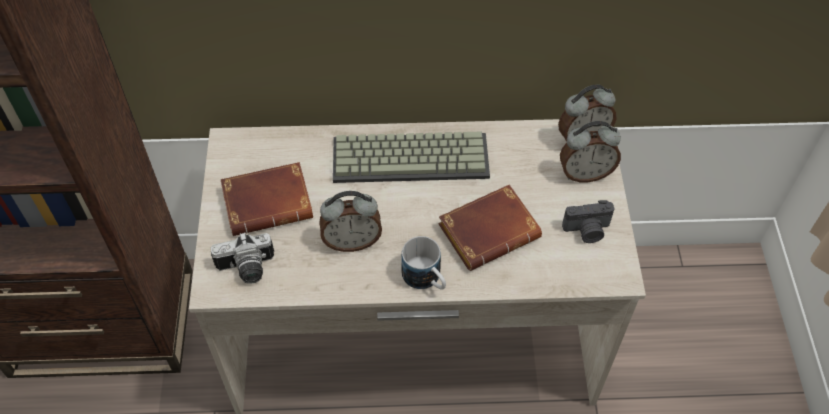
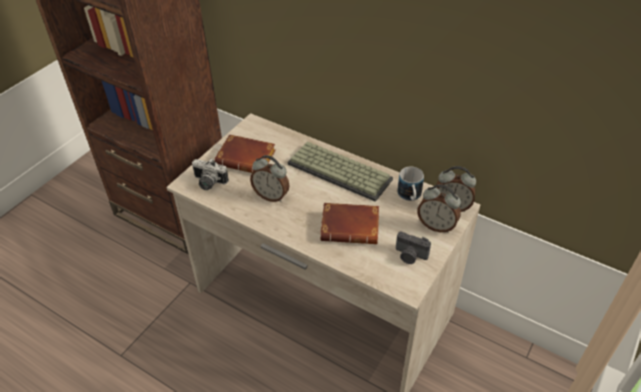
camera: 35 degrees right, 10 degrees down
mug [401,236,446,290] -> mug moved to [397,167,424,201]

